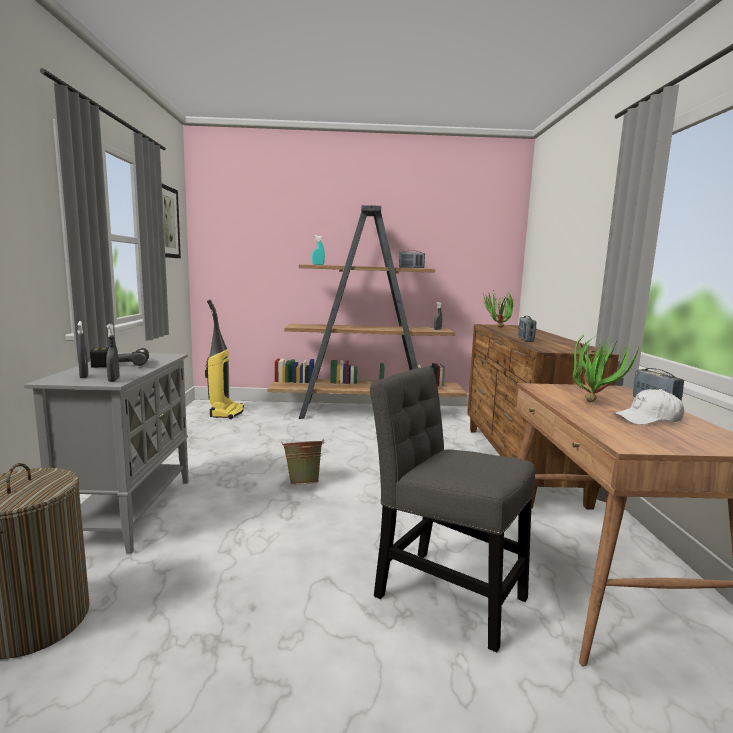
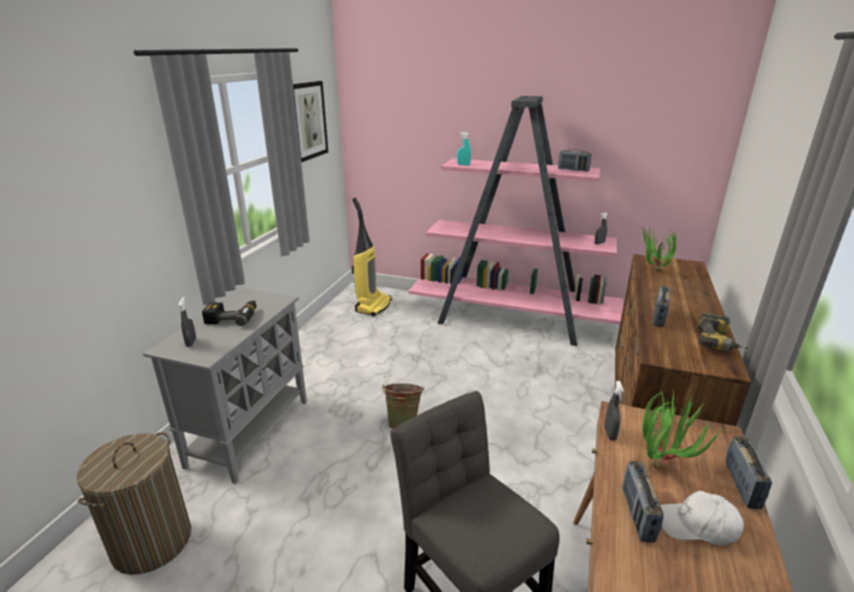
camera: 20 degrees right, 15 degrees up
grey spray bottle [106,324,119,382] -> grey spray bottle moved to [604,381,624,441]
brown bookcase [267,205,467,419] -> pink bookcase [409,96,623,346]
none -> radio [622,461,664,543]
none -> power drill [698,312,749,351]

